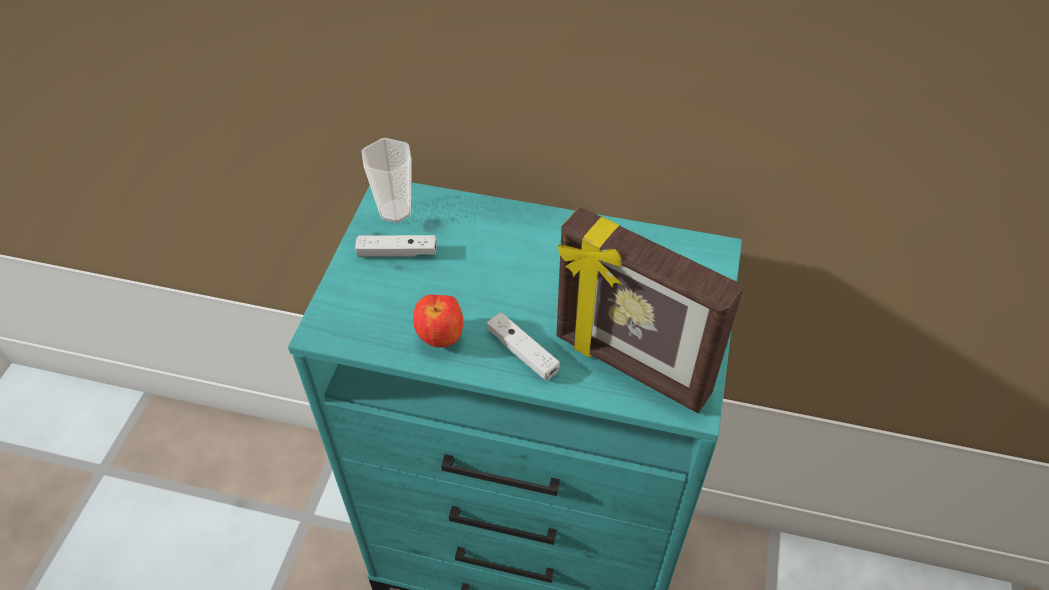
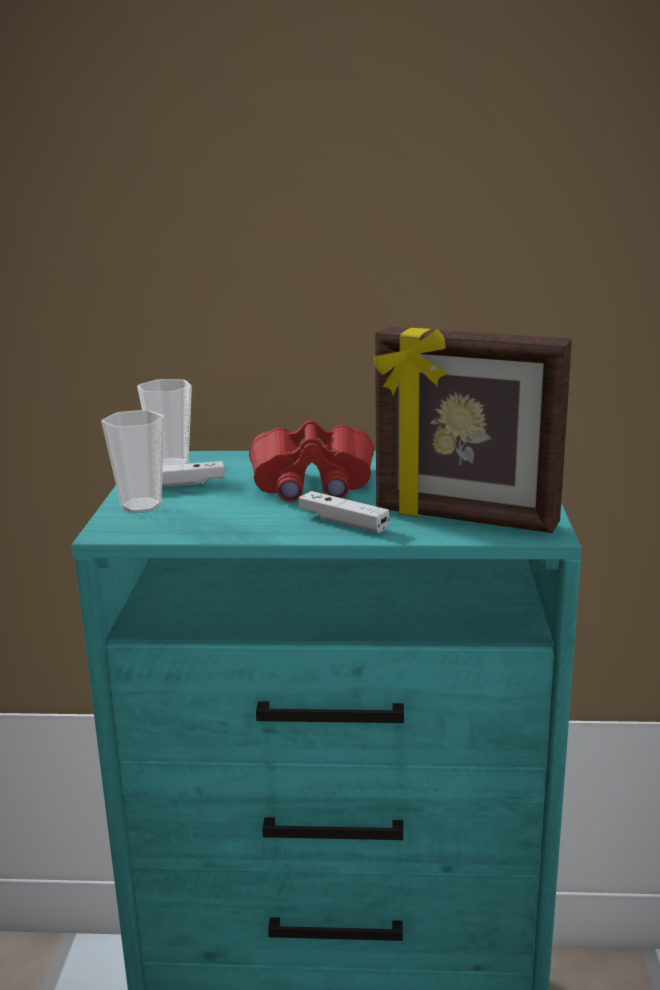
camera: 10 degrees left, 30 degrees down
apple [413,294,463,348] -> none
none -> cup [101,410,165,513]
none -> red binoculars [249,420,374,502]

